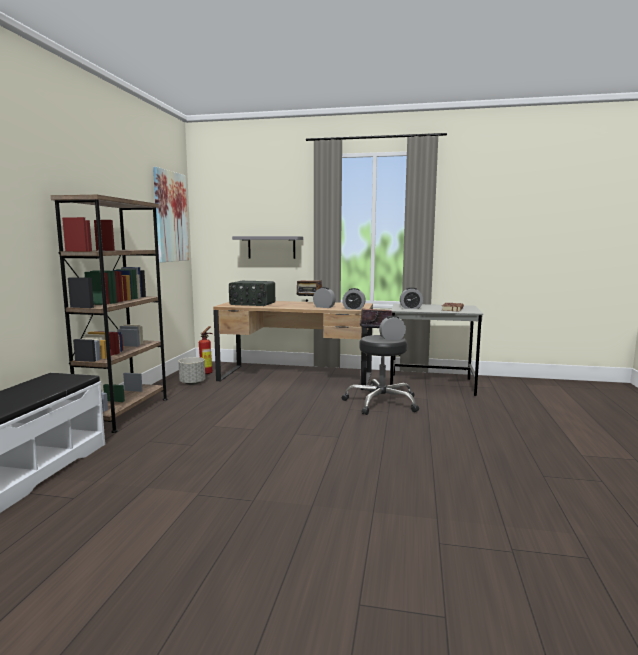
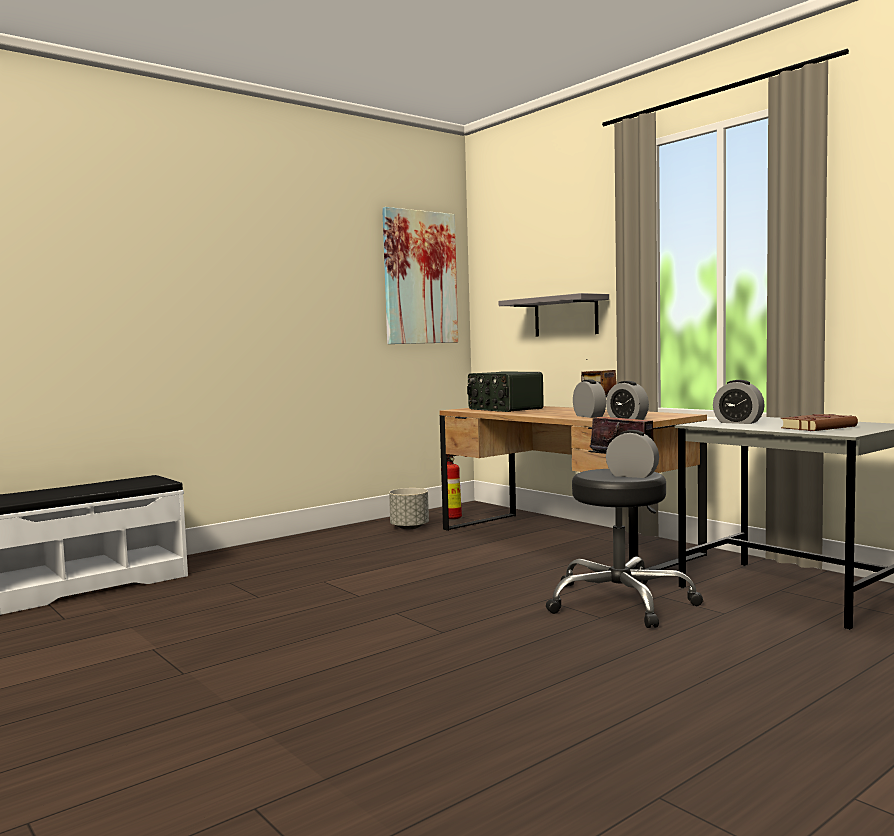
camera: 40 degrees right, 5 degrees down
brown bookcase [51,195,168,433] -> none

